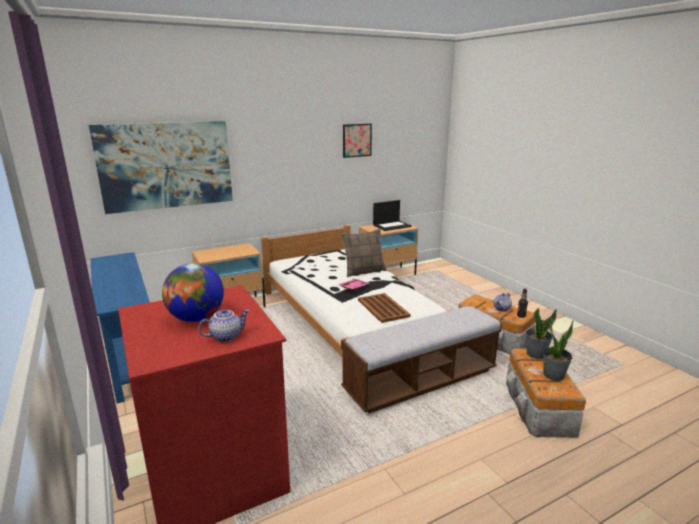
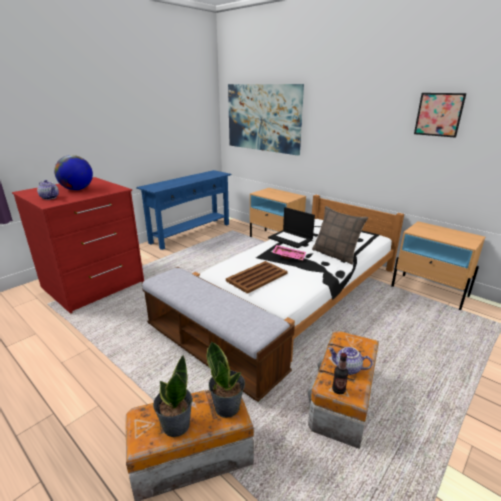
camera: 70 degrees right, 5 degrees up
laptop [373,200,412,231] -> laptop moved to [268,207,315,248]

